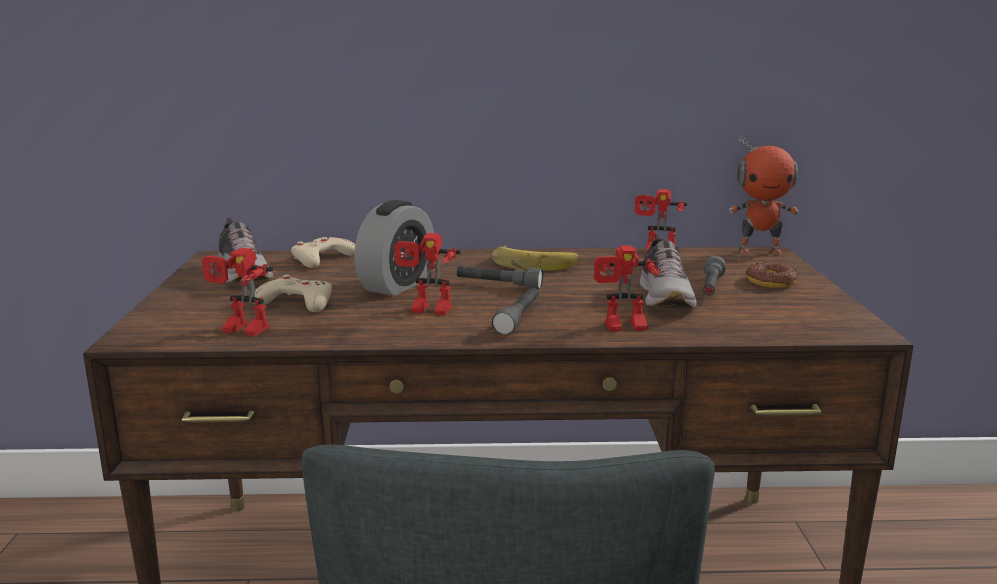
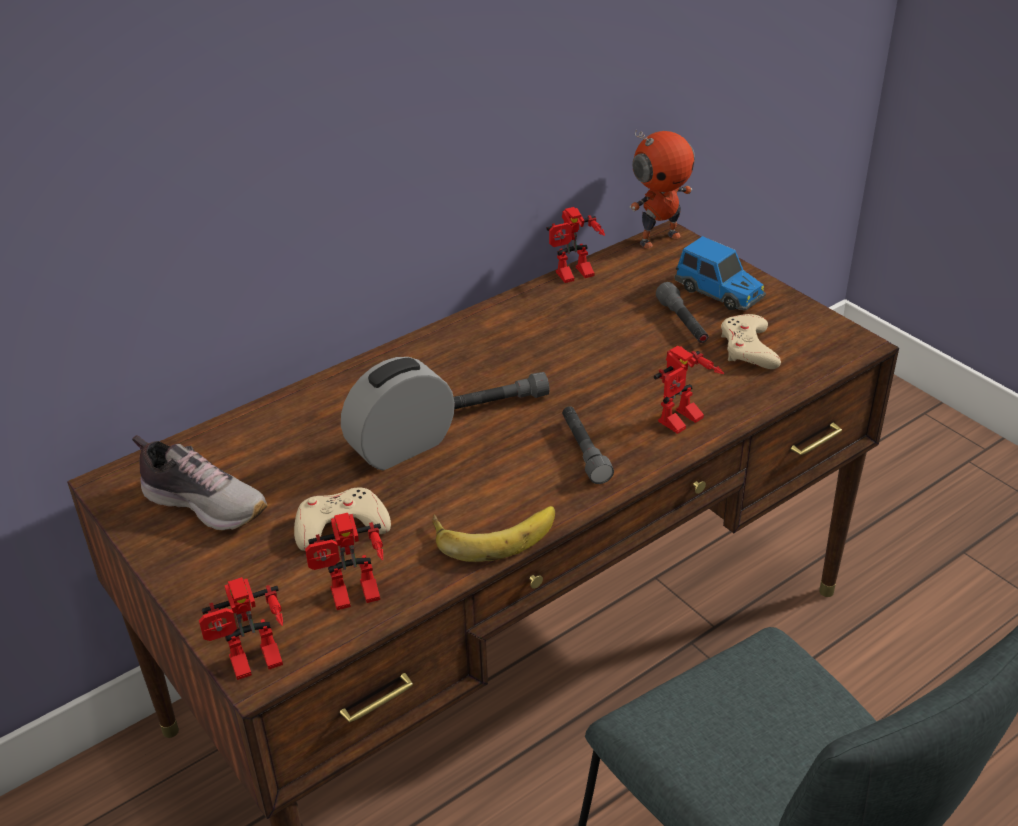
camera: 35 degrees left, 20 degrees up
beige game controller [291,237,355,268] -> beige game controller moved to [721,314,781,369]
alarm clock [354,200,434,296] -> alarm clock turned 120 degrees counterclockwise [341,357,455,470]
toy robot [394,233,461,315] -> toy robot moved to [199,577,283,680]
banana [491,245,579,271] -> banana moved to [432,506,555,562]
shoe [640,234,697,308] -> none
donut [746,262,798,288] -> toy car [675,236,766,310]

